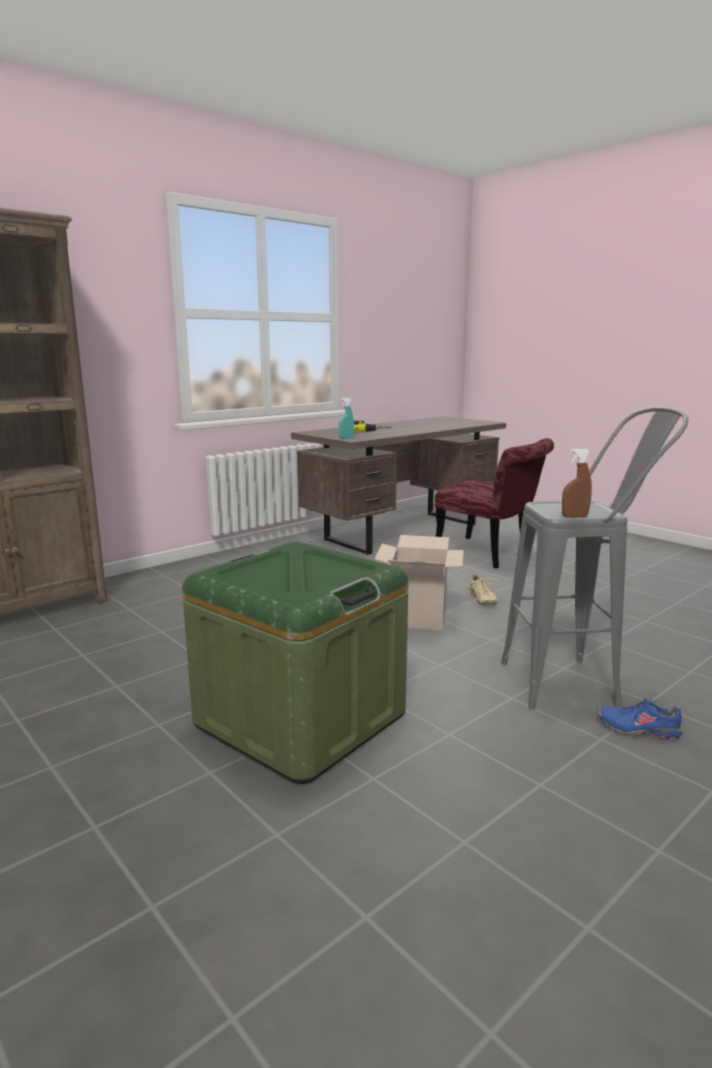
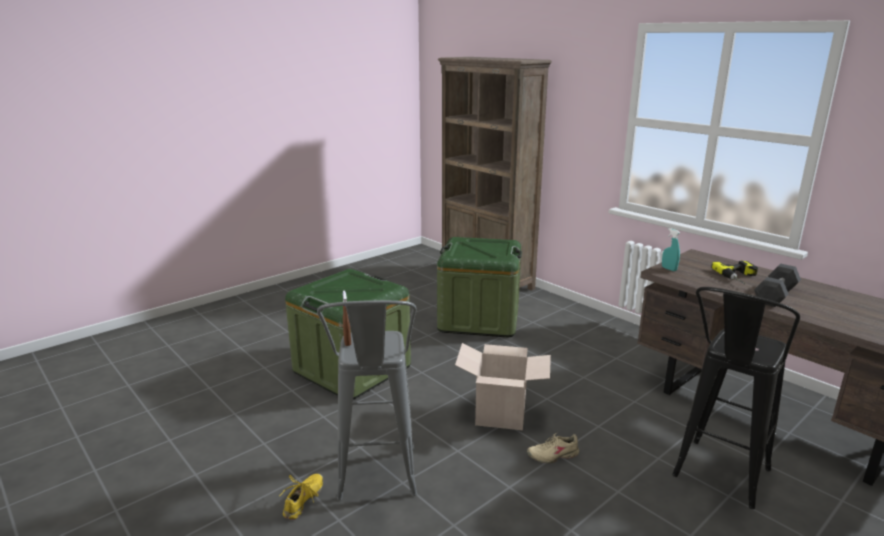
camera: 90 degrees right, 5 degrees up
red chair [434,438,554,569] -> black stool [672,287,800,509]
blue shoe [597,698,682,739] -> yellow shoe [282,474,323,520]
none -> green storage box [437,237,522,338]
none -> black dumbbell [754,264,801,307]

